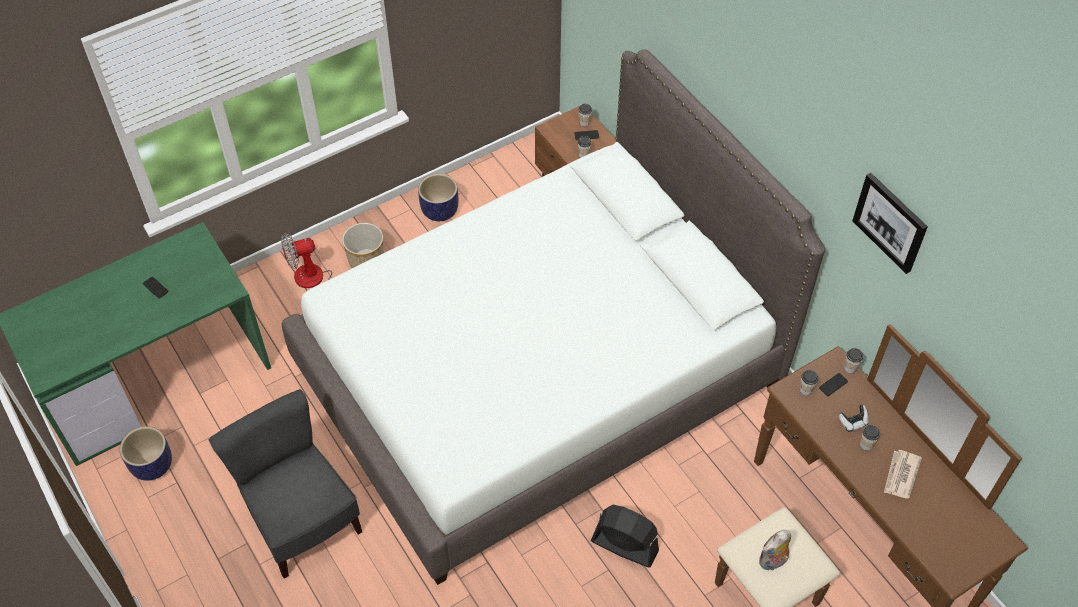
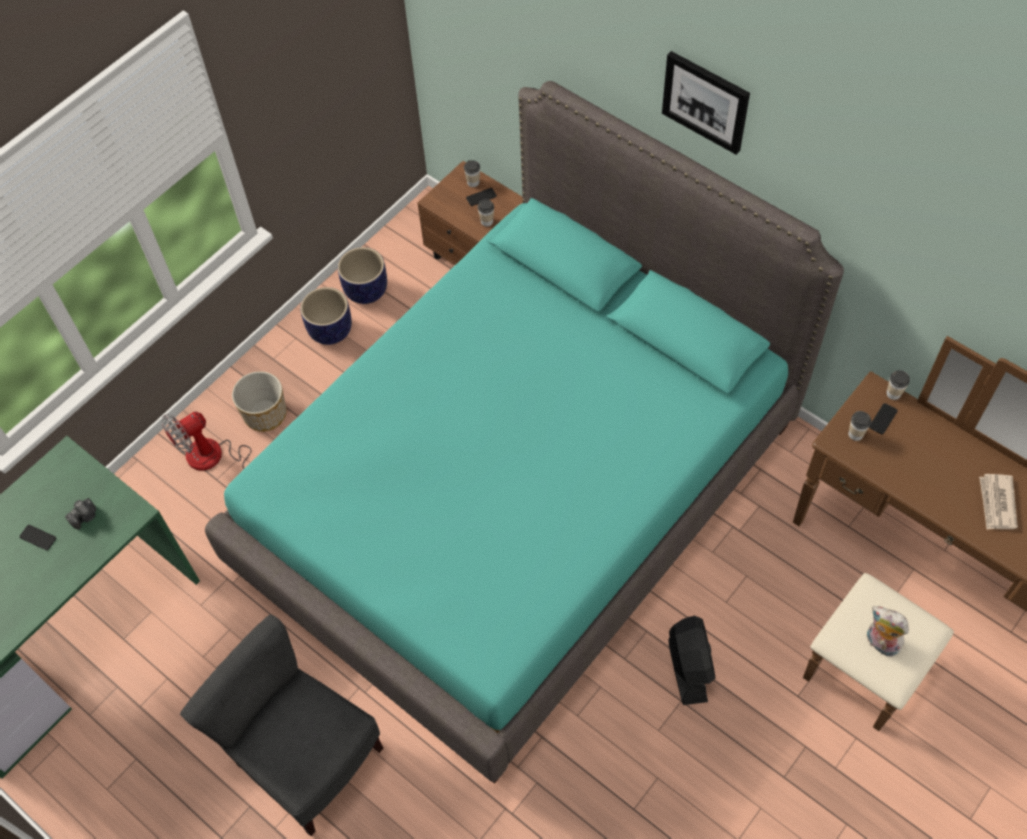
camera: 15 degrees left, 5 degrees up
planter [120,426,172,481] -> planter moved to [338,247,387,304]
white bed [282,49,825,585] -> turquoise bed [205,81,844,784]
black fan [591,505,659,568] -> black fan turned 75 degrees clockwise [668,616,715,705]
plush toy [759,530,791,571] -> plush toy turned 90 degrees clockwise [867,606,909,657]
game controller [839,405,869,432] -> none
picture [852,173,928,274] -> picture moved to [662,51,750,155]
cup [860,425,880,451] -> none
none -> camera [65,498,96,529]

